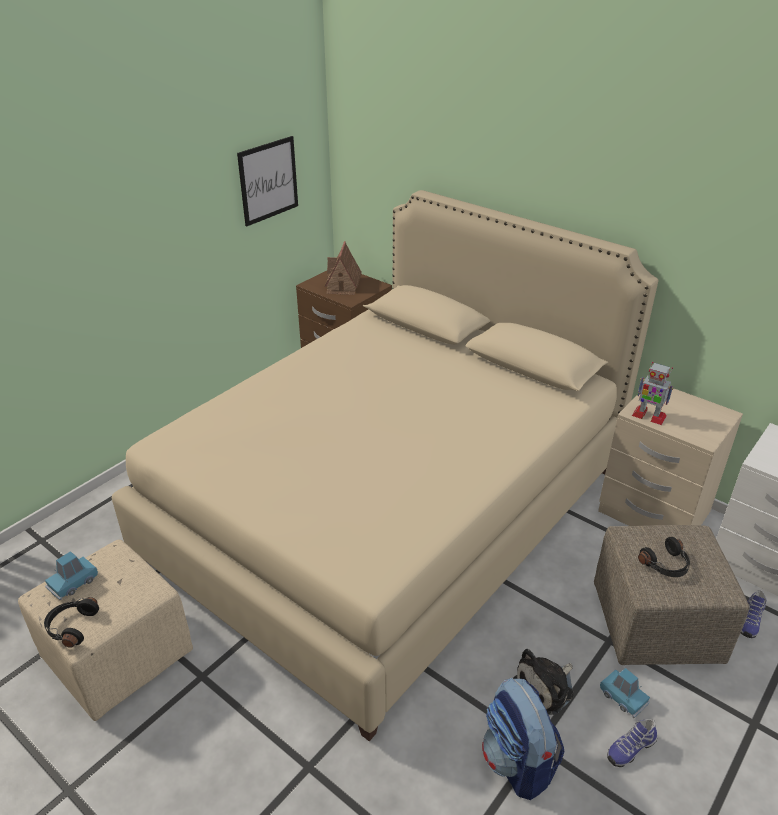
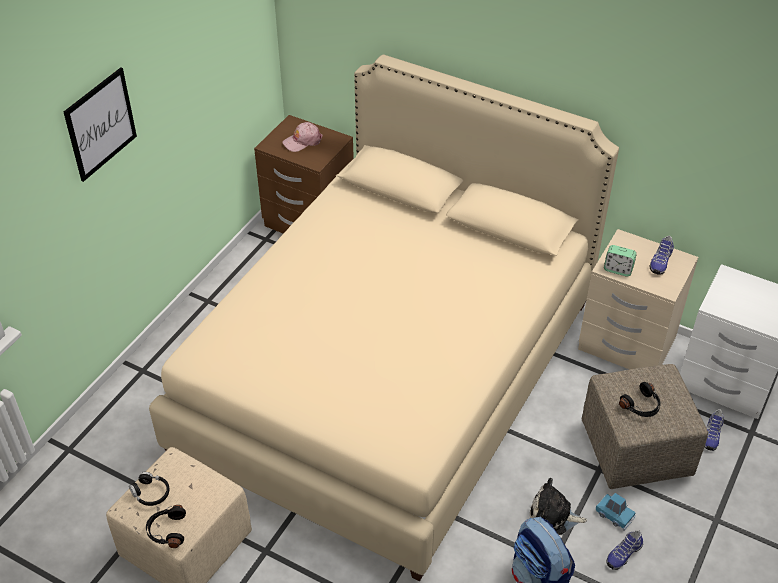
camera: 10 degrees left, 10 degrees up
blue toy car [45,551,98,600] -> black headphones [129,472,170,506]
picture [237,136,298,226] -> picture moved to [64,67,137,182]
toy house [325,241,362,295] -> pink cap [282,122,323,152]
plush toy [513,649,574,715] -> plush toy turned 60 degrees clockwise [529,478,587,535]
toy robot [632,362,673,425] -> alarm clock [604,245,637,277]
none -> shoe [649,236,674,275]

